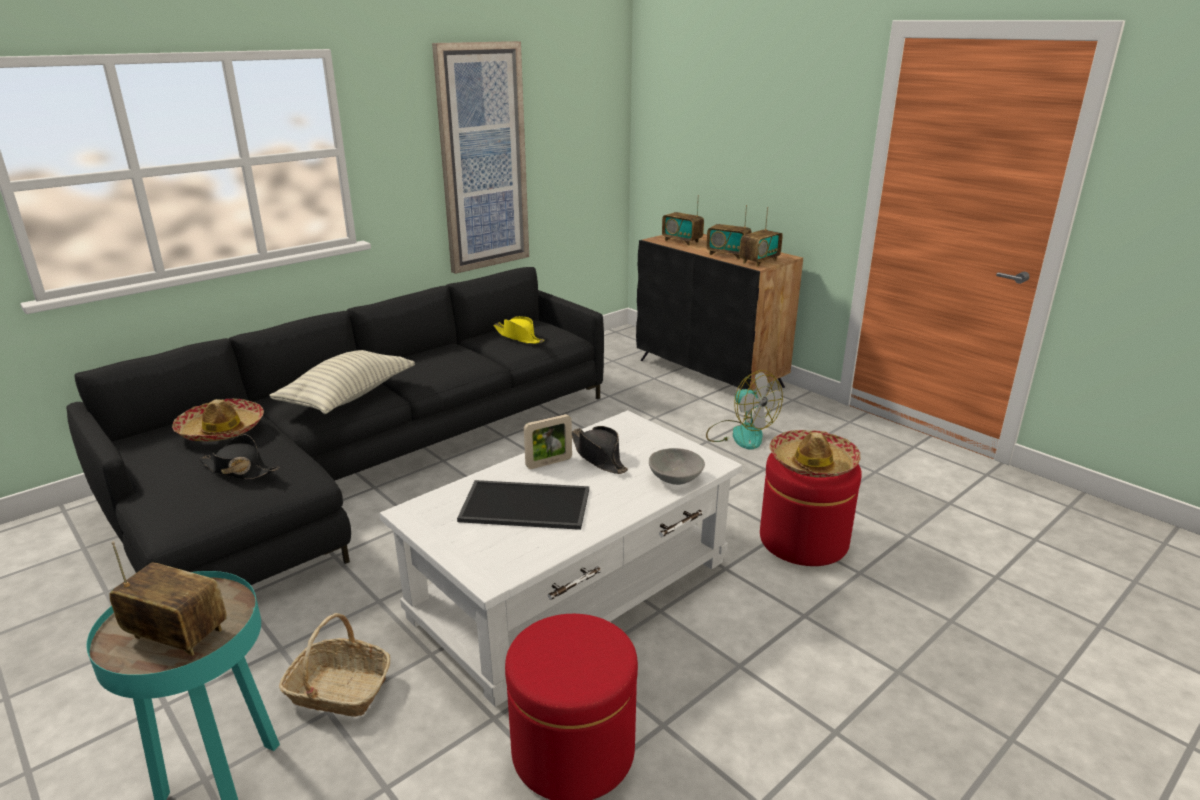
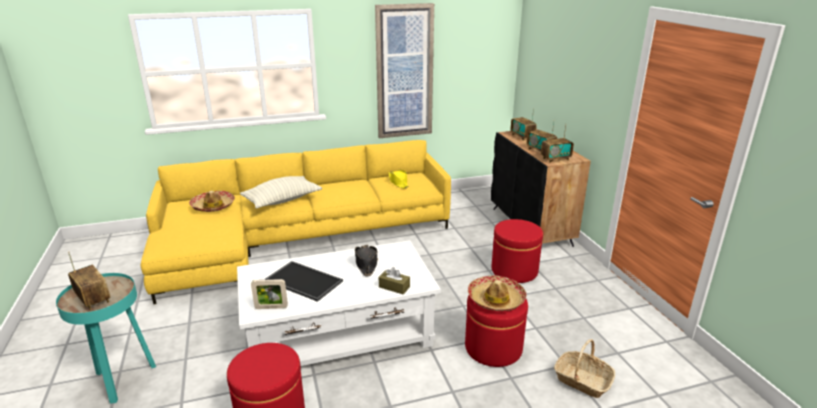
camera: 25 degrees right, 0 degrees up
black sofa [66,267,604,585] -> yellow sofa [141,140,451,305]
black hat [199,435,280,479] -> none
basket [279,613,390,717] -> basket moved to [554,339,615,398]
picture frame [524,414,572,469] -> picture frame moved to [251,279,288,309]
grey bowl [649,448,705,485] -> brown tissue box [379,267,410,294]
fan [706,370,783,449] -> red ottoman [491,219,543,283]

